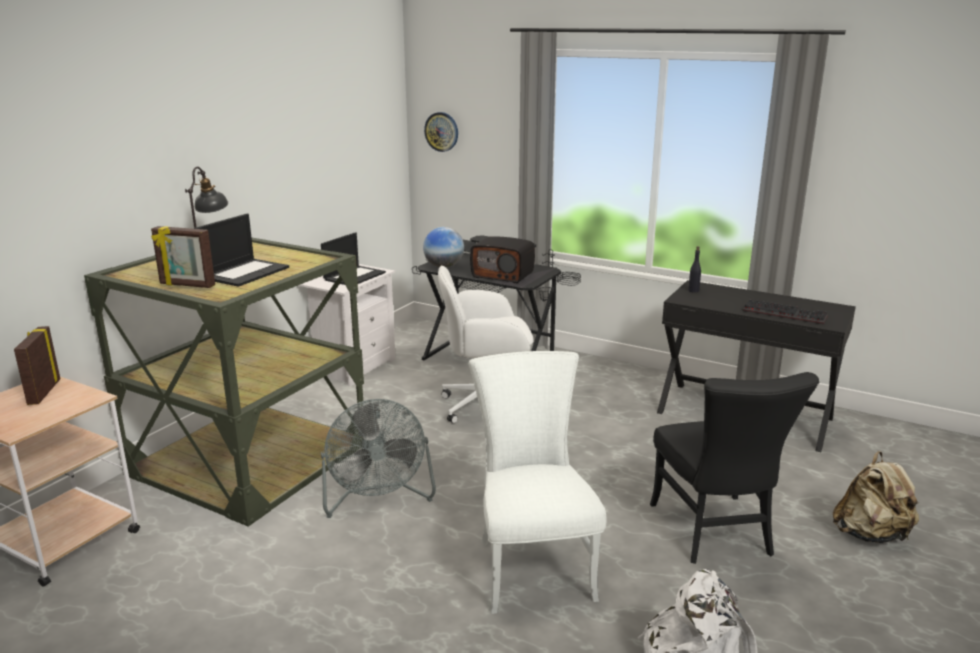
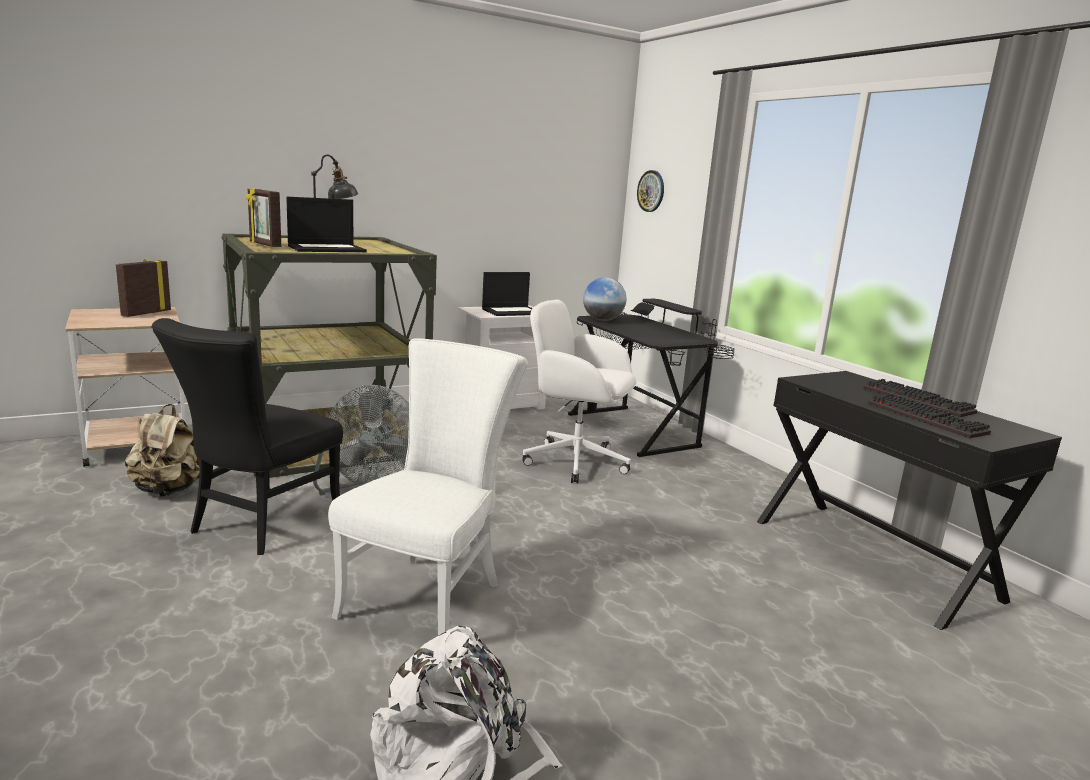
camera: 30 degrees right, 5 degrees down
radio [470,237,535,283] -> none
black chair [650,372,819,564] -> black chair moved to [151,318,343,555]
black bottle [688,246,701,293] -> none
beige backpack [833,451,919,543] -> beige backpack moved to [125,404,200,497]
none -> keyboard [864,379,977,417]

